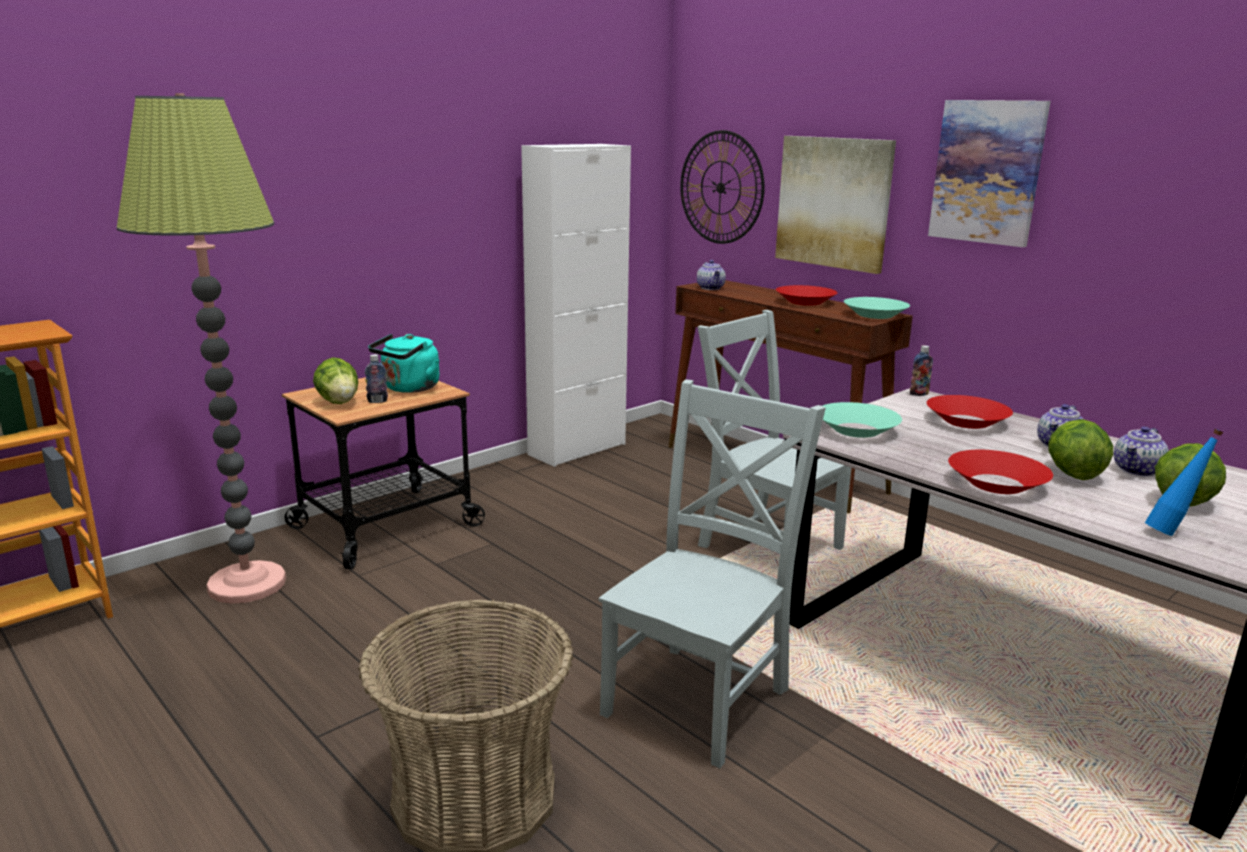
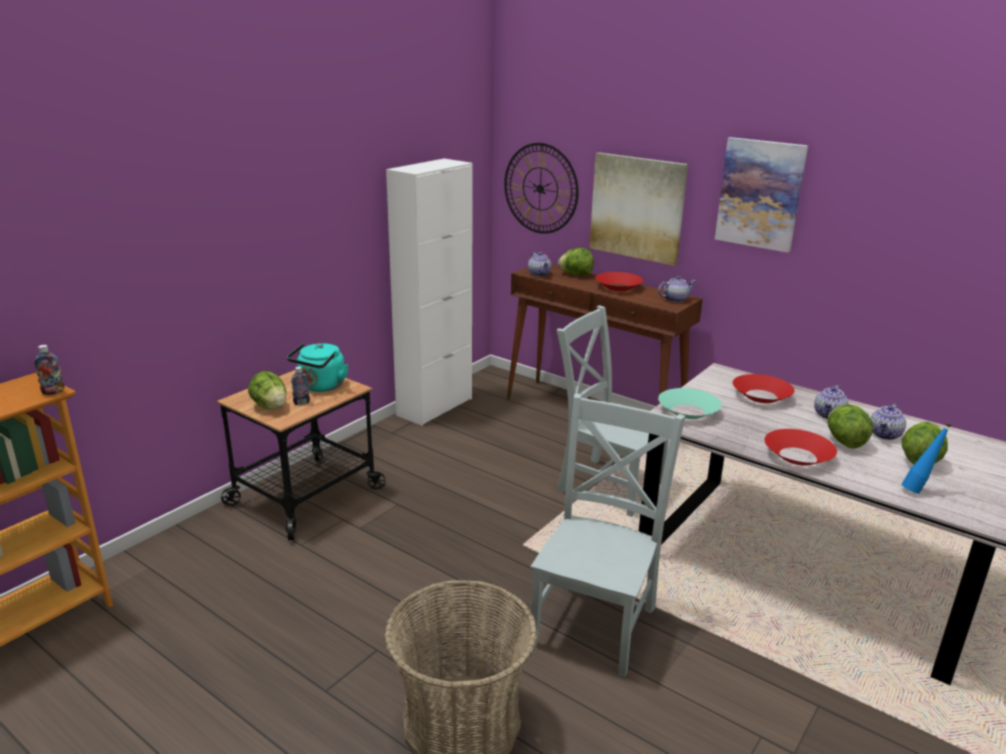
camera: 10 degrees left, 5 degrees up
floor lamp [117,93,286,604] -> none
turquoise bowl [844,297,910,319] -> teapot [658,276,695,303]
bottle [910,345,933,396] -> bottle moved to [34,345,64,395]
none -> lettuce [558,248,594,276]

